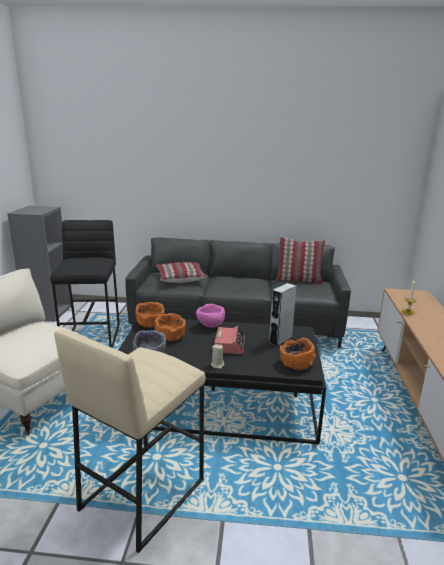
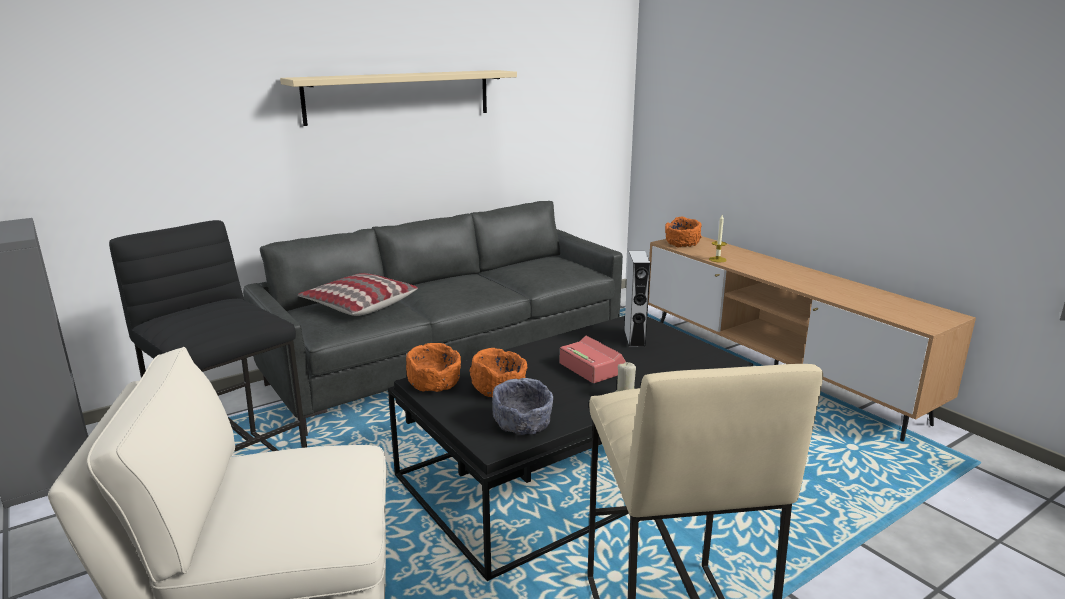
camera: 40 degrees left, 0 degrees up
pink bowl [196,304,225,328] -> none
pillow [276,237,325,284] -> none
orange bowl [280,338,316,371] -> orange bowl moved to [665,217,702,247]
none -> beige shelf [280,70,517,126]

